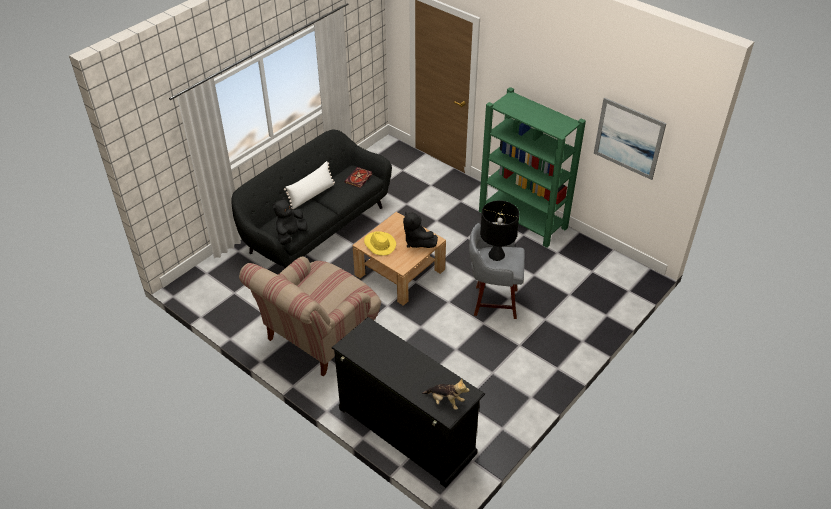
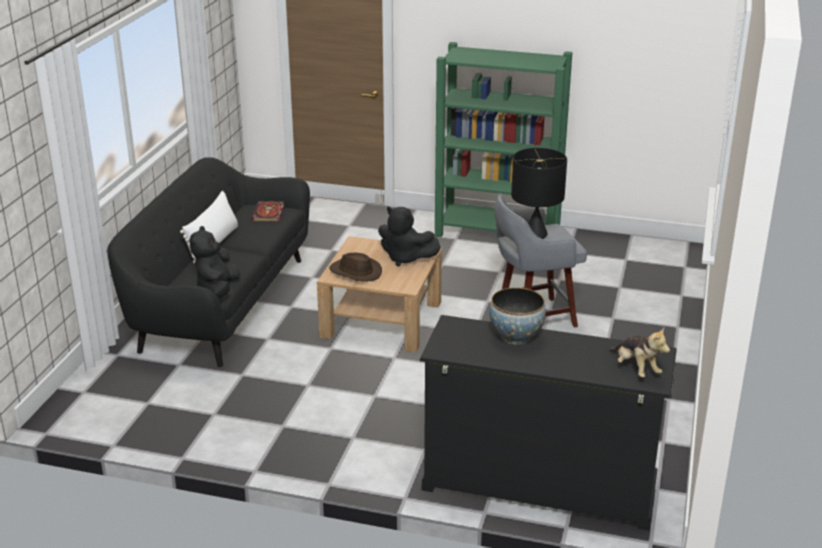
camera: 25 degrees left, 15 degrees down
beige armchair [239,256,381,377] -> none
yellow hat [364,231,396,256] -> brown hat [329,253,382,281]
plush toy [422,379,469,410] -> plush toy turned 60 degrees clockwise [609,328,670,377]
picture [594,97,666,180] -> none
none -> bowl [489,287,546,345]

